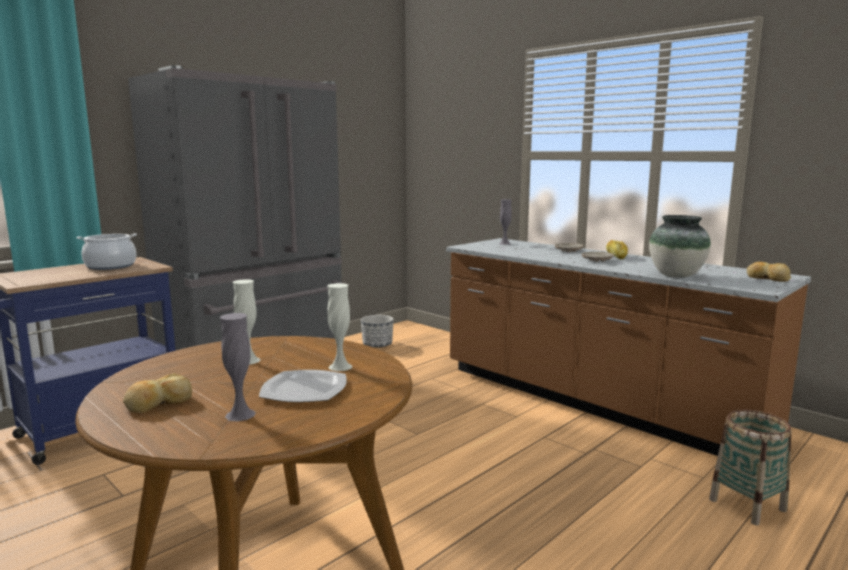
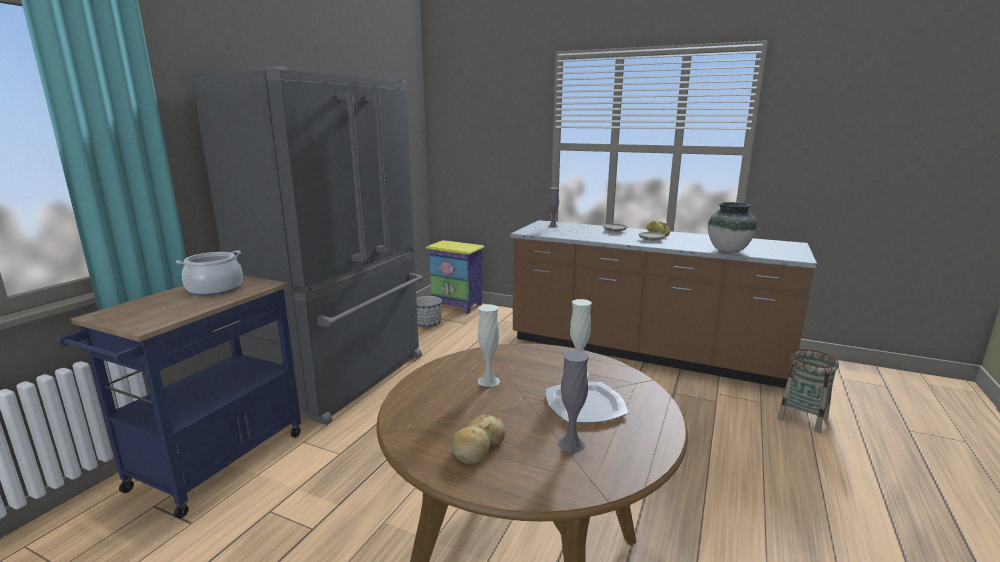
camera: 20 degrees left, 5 degrees up
bread [747,262,791,282] -> none
none -> nightstand [425,240,484,314]

